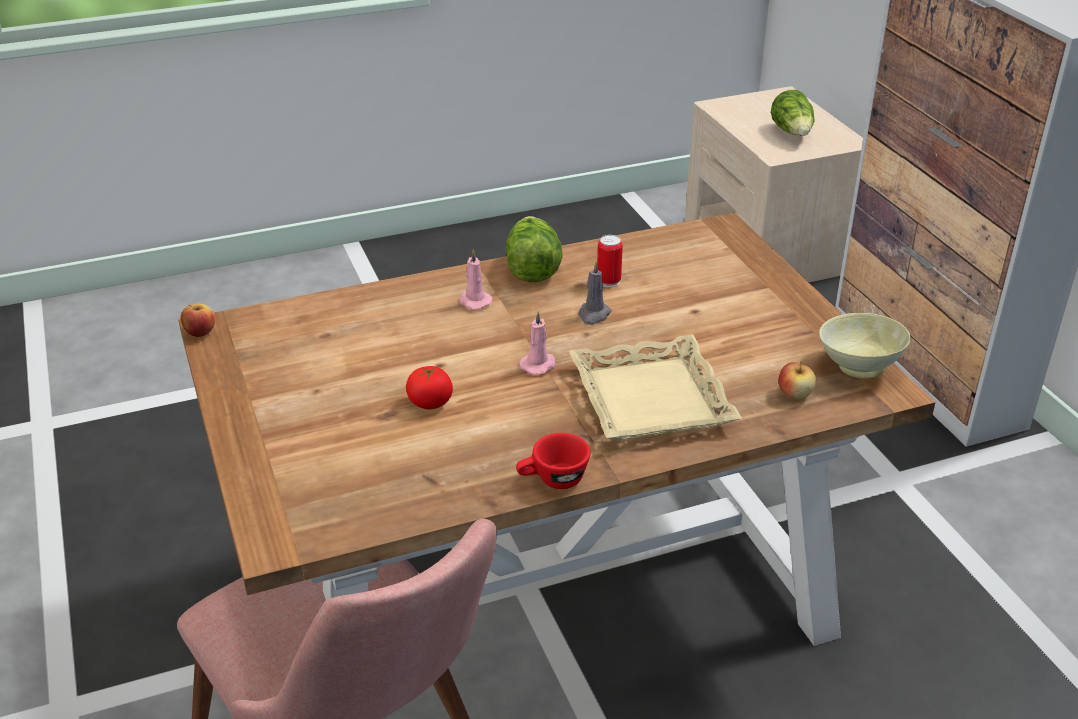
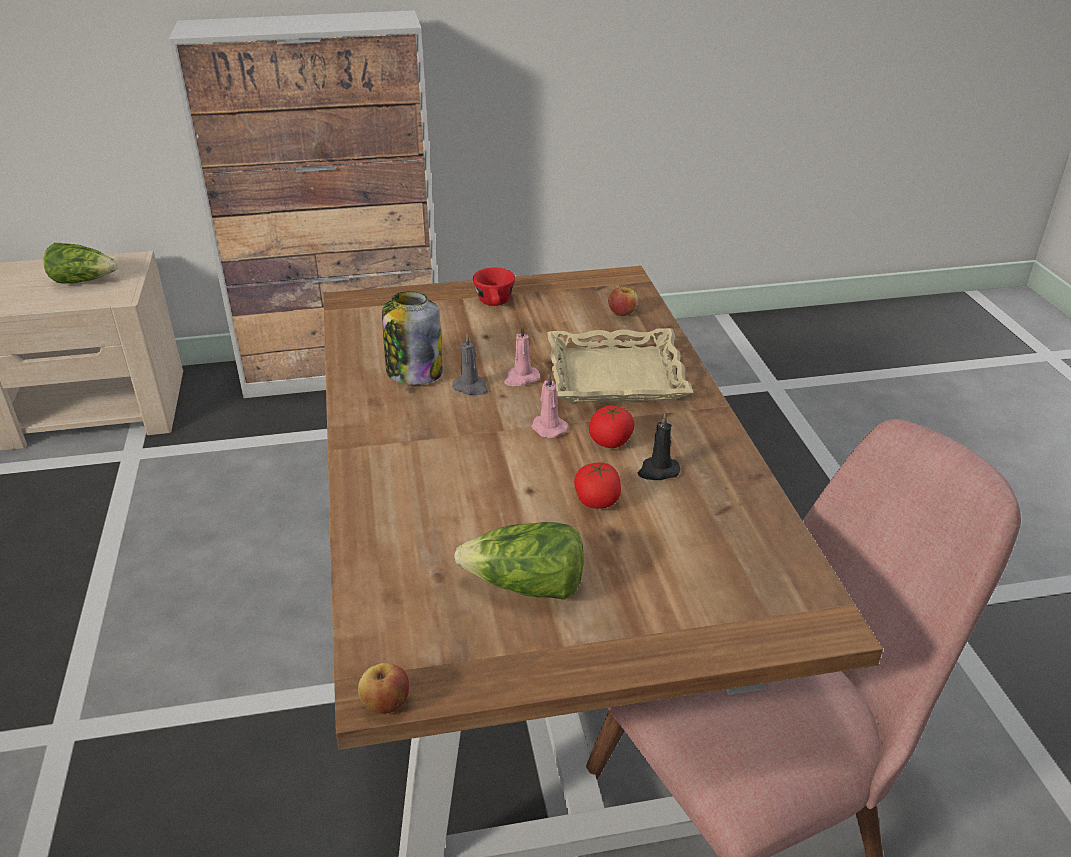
camera: 80 degrees left, 0 degrees up
pink candle [459,250,492,310] -> pink candle moved to [504,325,540,386]
lettuce [505,216,563,282] -> lettuce moved to [454,522,584,600]
red cup [516,433,591,489] -> red cup moved to [473,267,515,306]
can [597,235,623,287] -> jar [382,291,442,385]
beige bowl [819,313,911,379] -> none
none -> tomato [589,406,634,448]
none -> black candle [638,413,680,480]

